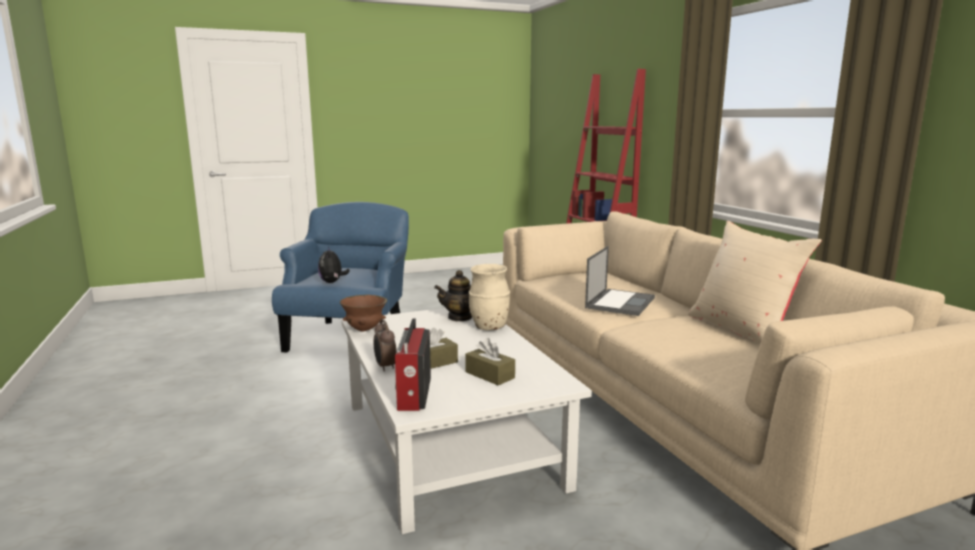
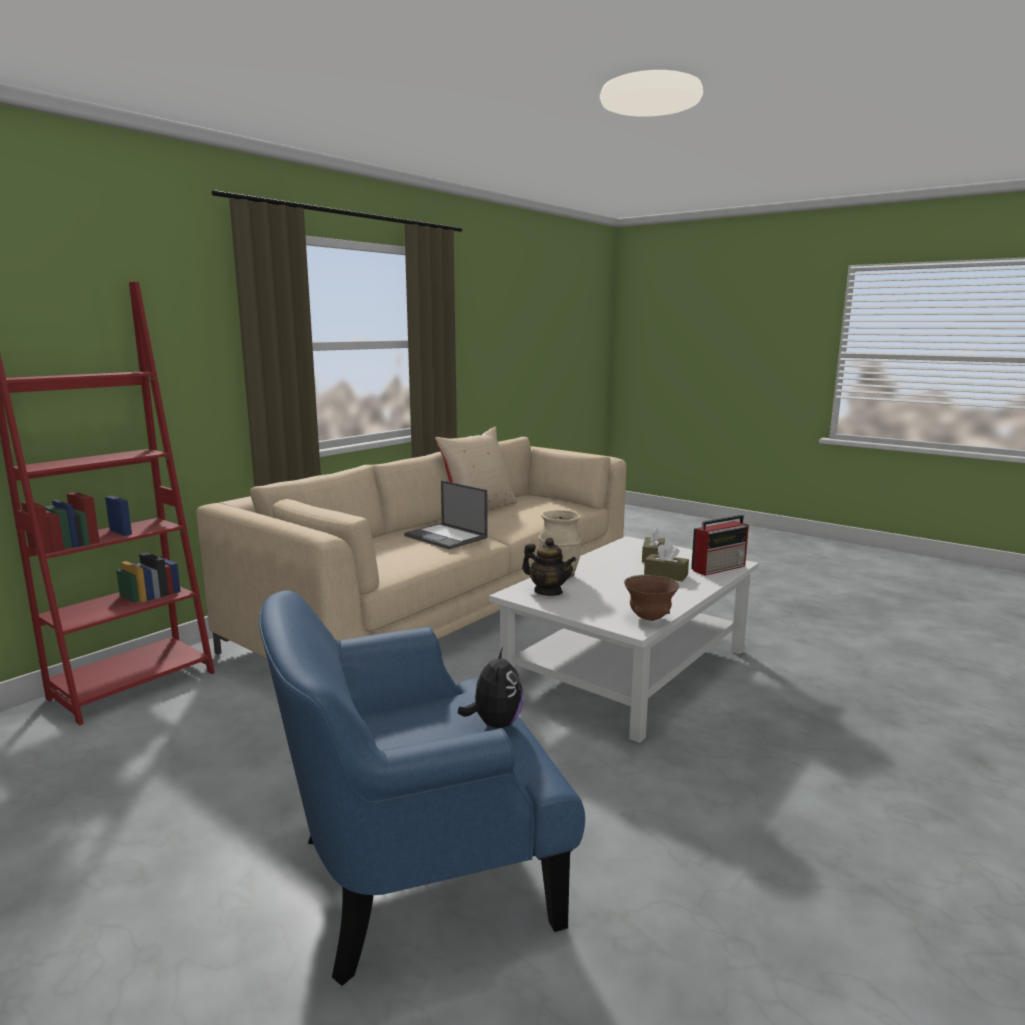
camera: 120 degrees left, 0 degrees up
plush toy [318,247,350,283] -> plush toy turned 45 degrees counterclockwise [458,647,524,728]
alarm clock [374,319,397,371] -> none
laptop [585,246,655,316] -> laptop turned 135 degrees counterclockwise [404,480,488,550]

